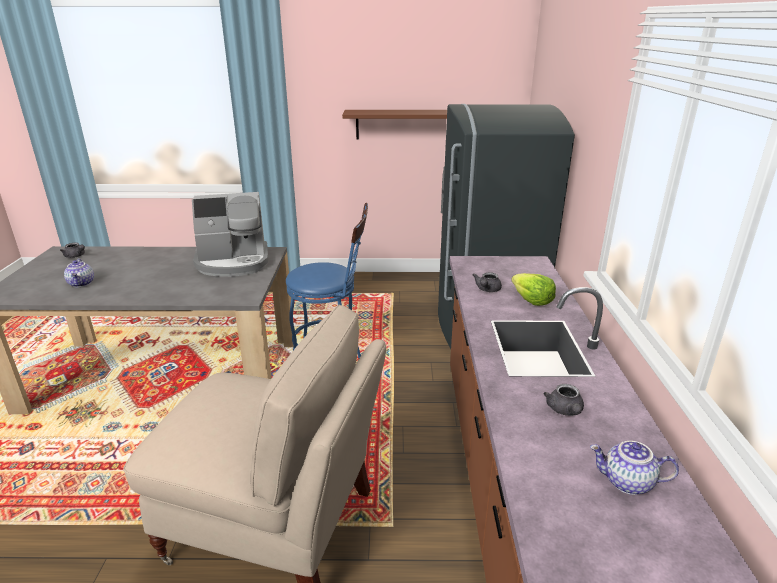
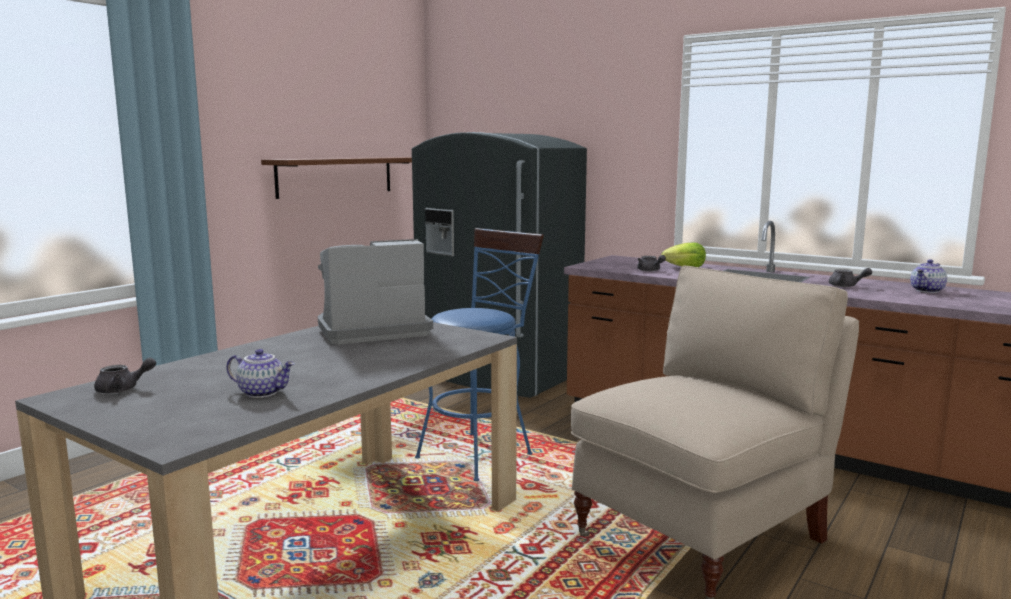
camera: 55 degrees left, 15 degrees down
coffee machine [192,192,268,277] -> coffee machine turned 135 degrees counterclockwise [318,239,433,345]

